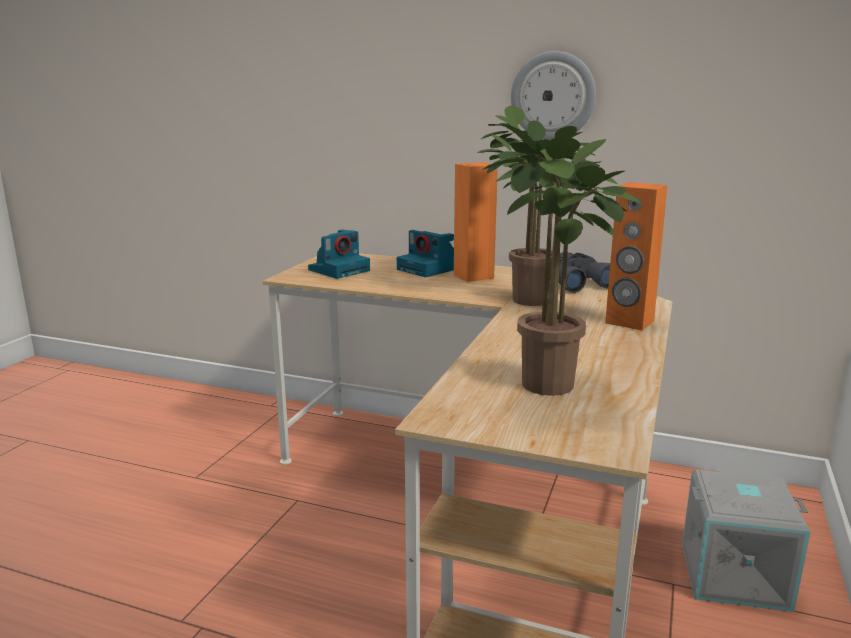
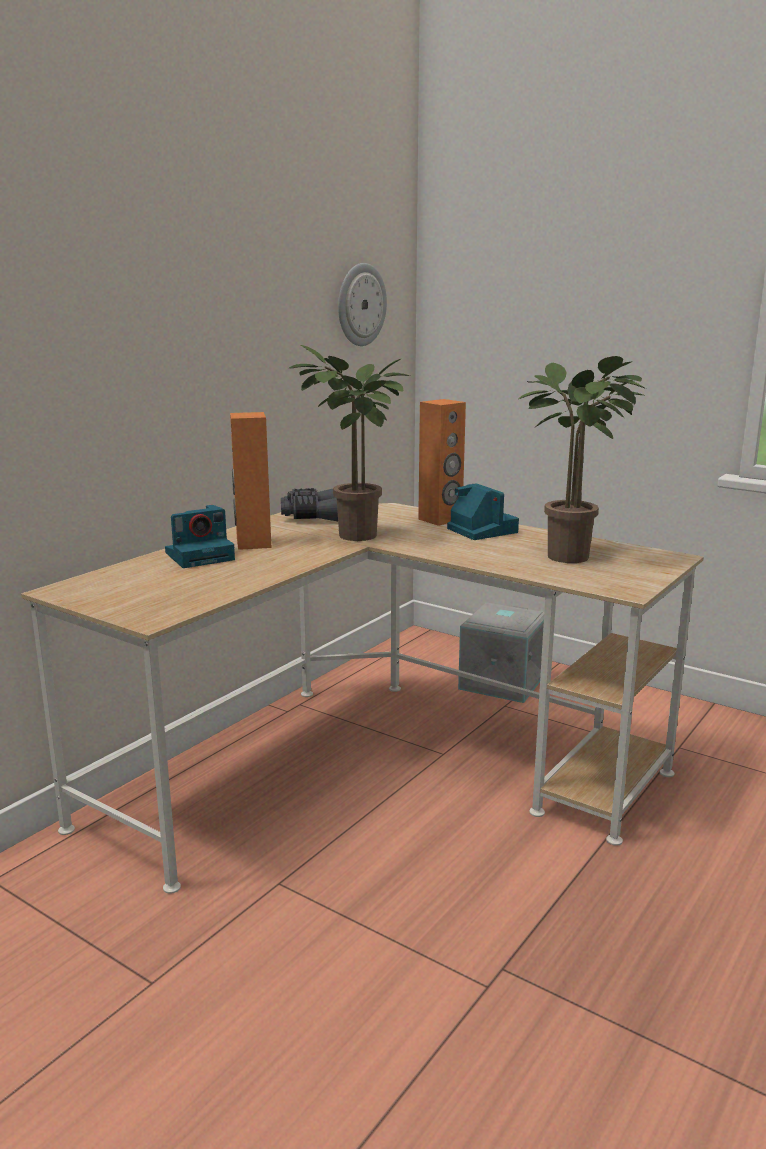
camera: 75 degrees left, 0 degrees up
camera [308,229,370,279] -> camera moved to [447,483,519,540]
wall clock [511,51,596,140] -> wall clock moved to [338,263,387,346]

